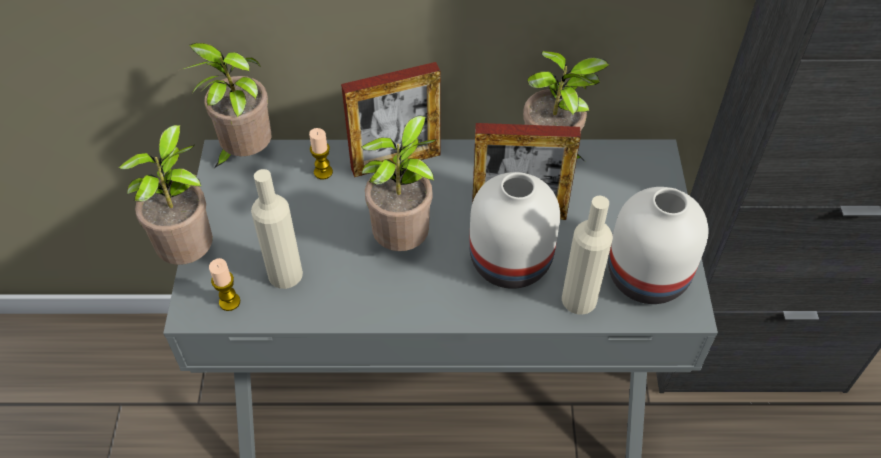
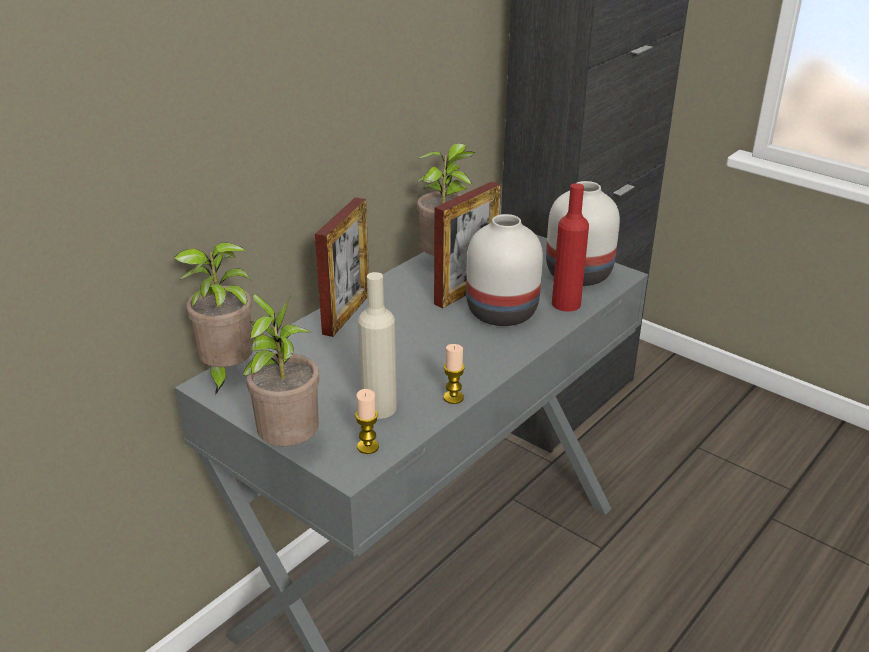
camera: 50 degrees left, 20 degrees down
candle [309,128,333,179] -> candle moved to [443,344,465,404]
potted plant [361,115,437,251] -> none
beige bottle [562,196,613,315] -> red bottle [552,183,589,312]

